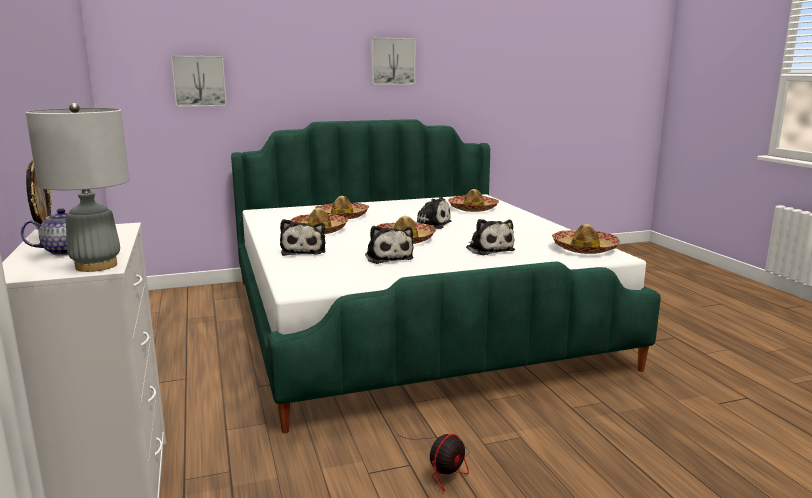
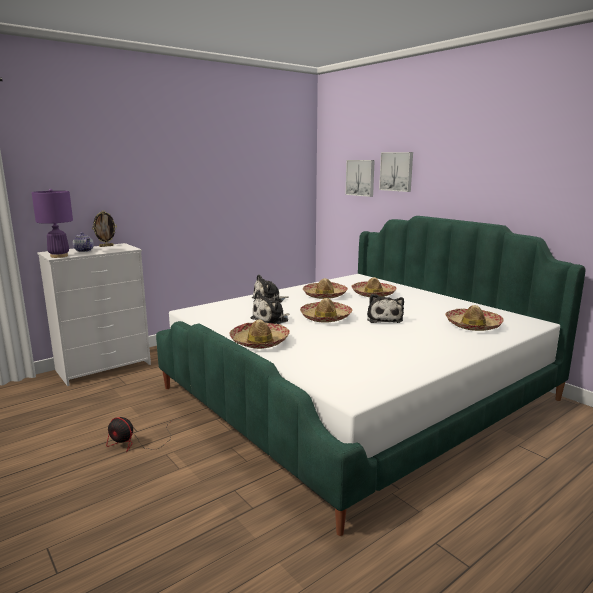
camera: 70 degrees right, 0 degrees up
grey table lamp [26,103,130,272] -> purple table lamp [32,189,73,258]
picture [371,38,415,85] -> picture moved to [379,152,413,192]
plush toy [466,219,515,255] -> none
hat [552,224,620,254] -> hat moved to [230,319,290,349]

